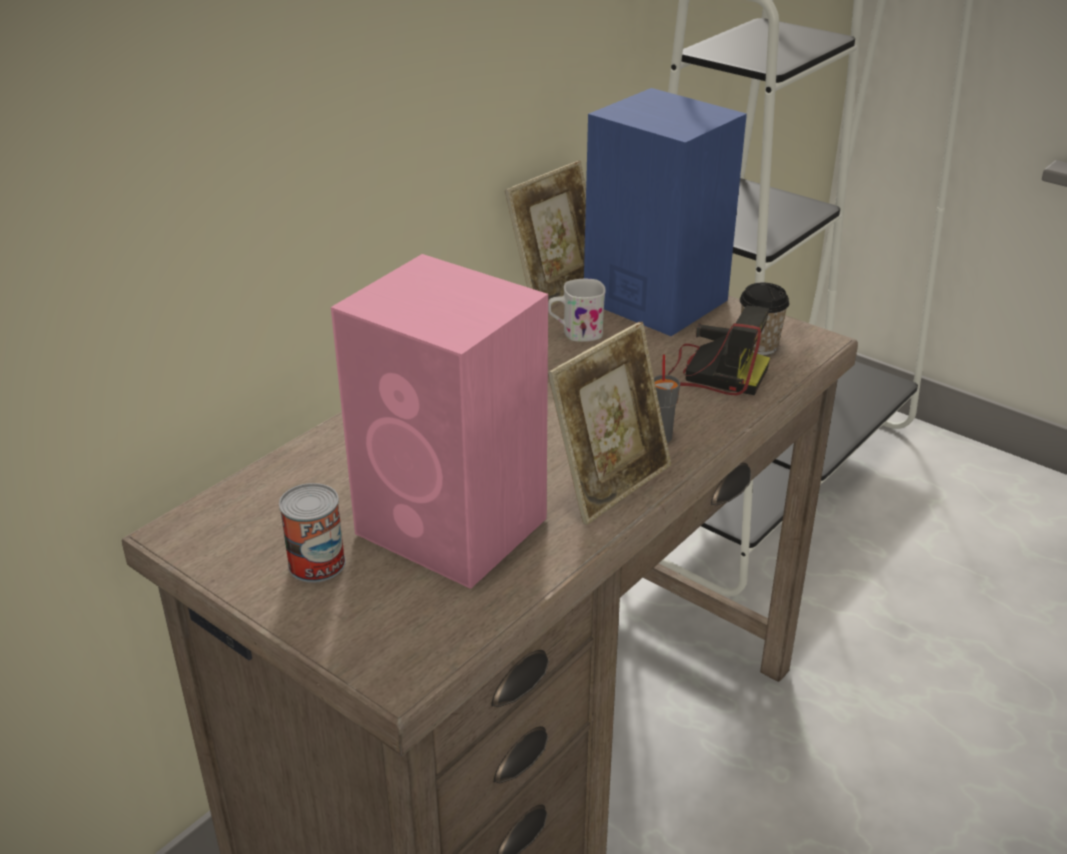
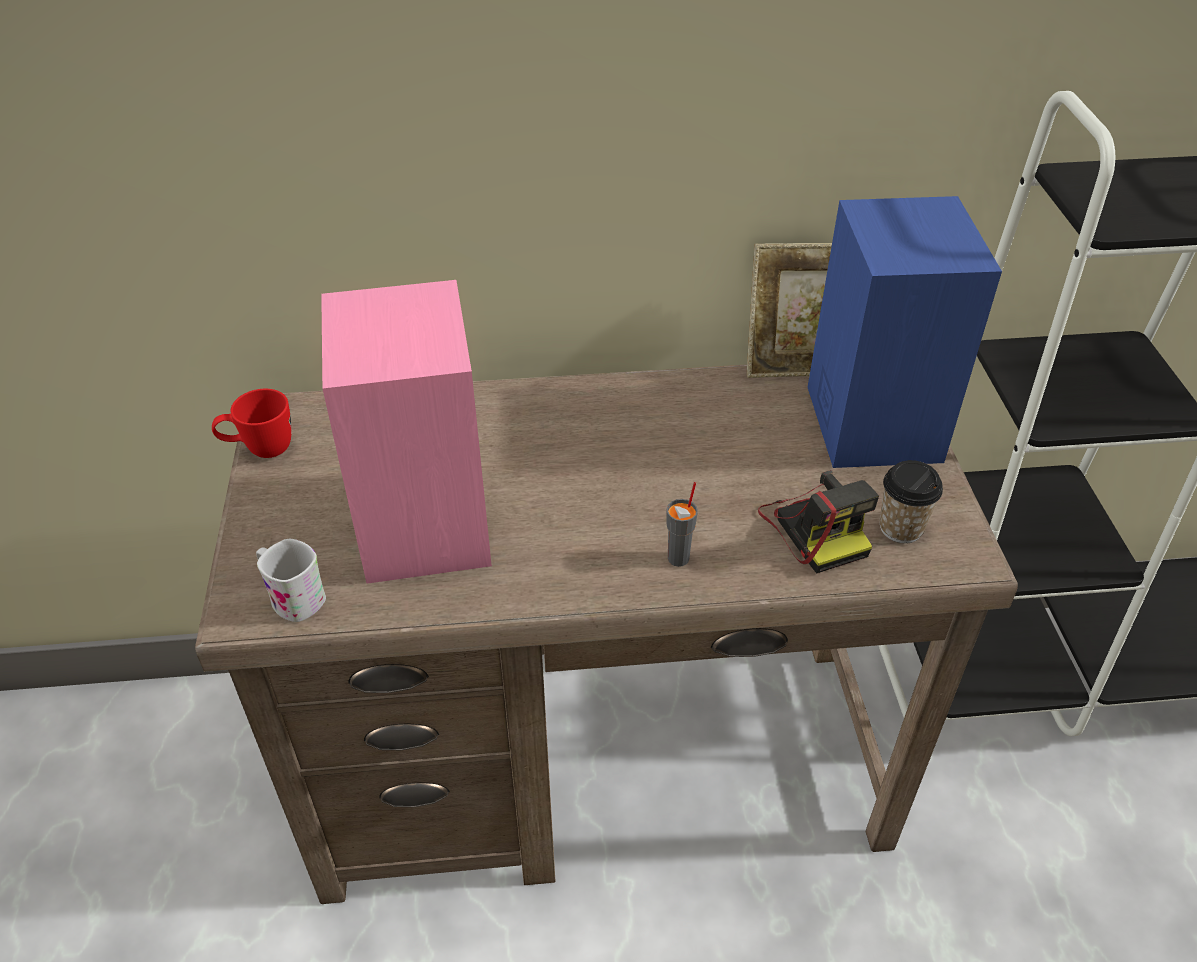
camera: 45 degrees right, 10 degrees up
can [279,483,346,583] -> none
white mug [548,279,606,342] -> white mug moved to [256,539,326,622]
picture frame [548,322,671,525] -> none
none -> red mug [212,389,291,458]

